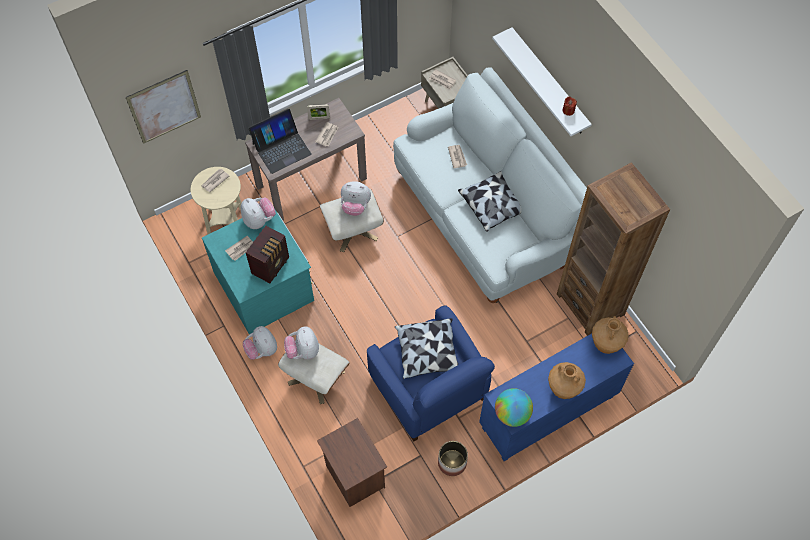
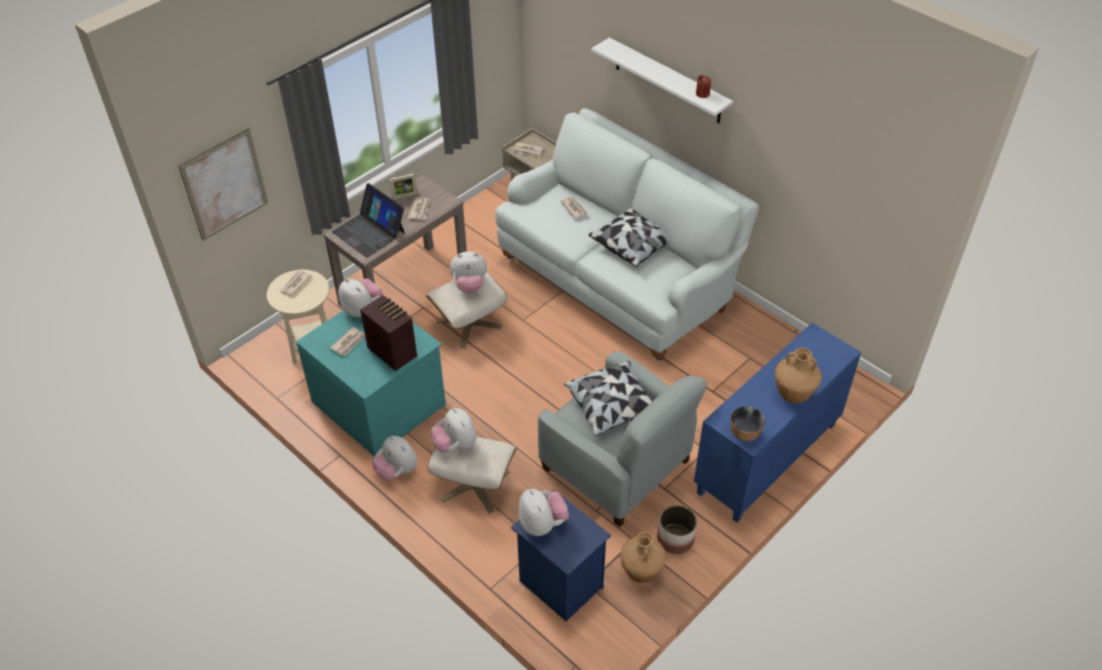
camera: 15 degrees left, 15 degrees down
radio [246,226,289,283] -> radio turned 60 degrees counterclockwise [360,295,417,371]
laptop [248,108,312,174] -> laptop turned 90 degrees clockwise [332,183,405,258]
brown nightstand [317,418,387,507] -> blue nightstand [511,490,611,621]
blue armchair [367,305,495,442] -> grey armchair [538,351,707,527]
globe [495,388,533,427] -> bowl [730,406,765,441]
brown bookcase [557,162,670,336] -> none
brown vase [592,316,629,354] -> brown vase moved to [620,531,666,583]
none -> plush toy [519,489,569,536]

